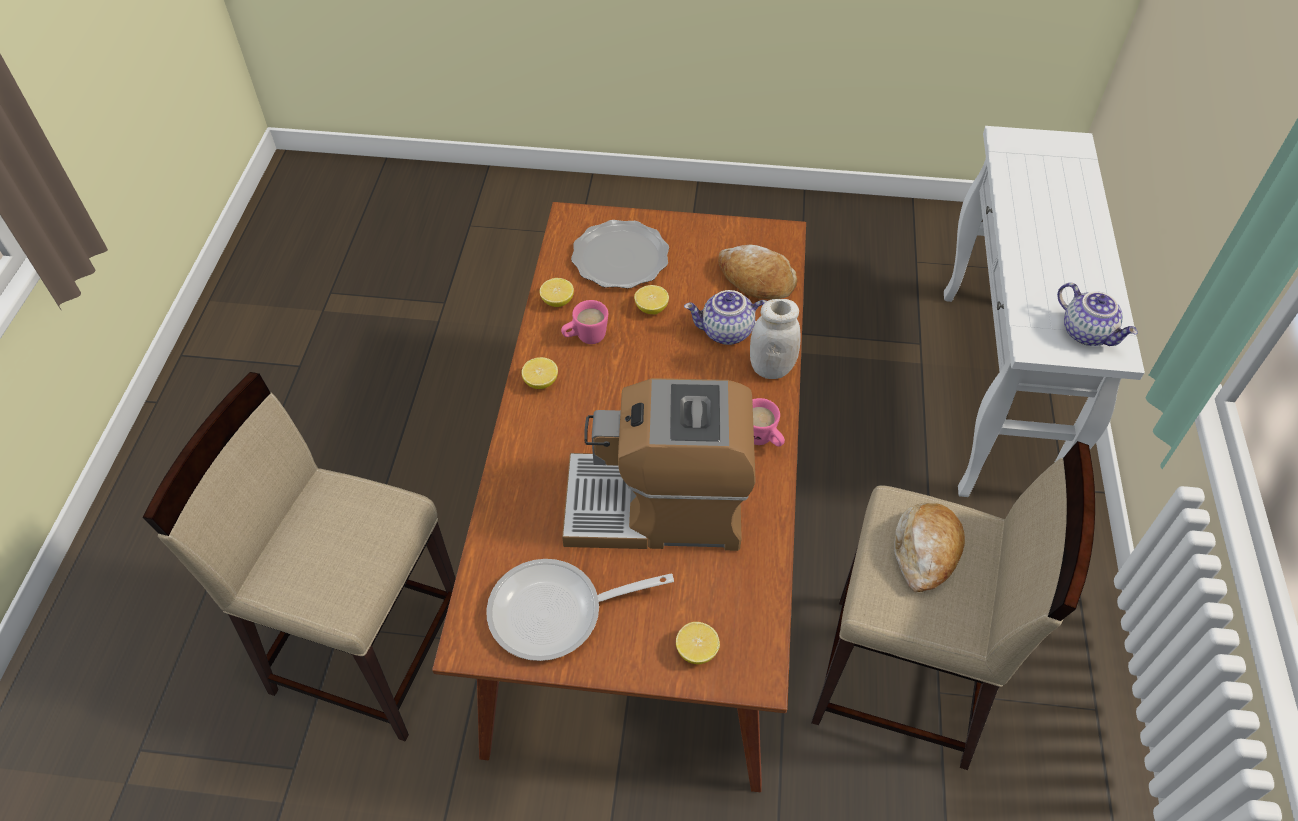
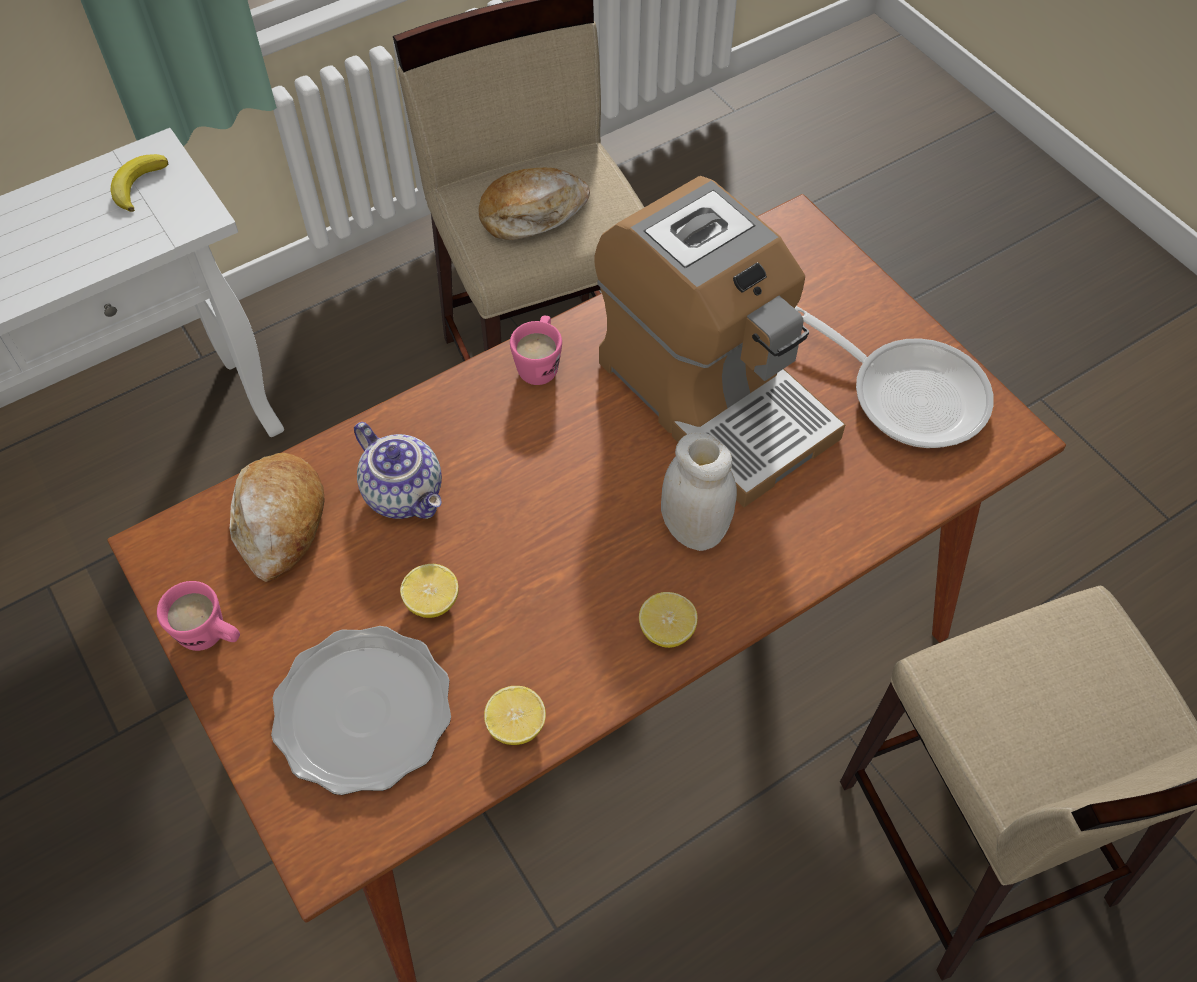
camera: 130 degrees left, 5 degrees up
pink mug [561,300,608,344] -> pink mug moved to [157,581,240,651]
lemon [676,622,720,664] -> none
white jar [750,299,801,379] -> white jar moved to [661,432,737,551]
teapot [1057,283,1138,346] -> banana [110,154,169,212]

